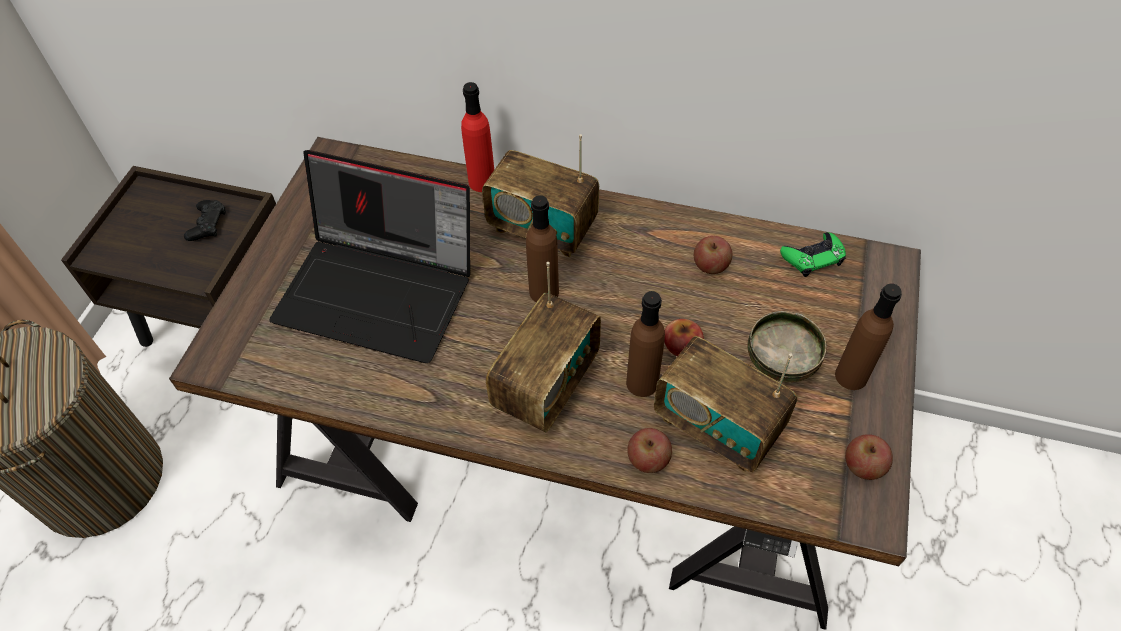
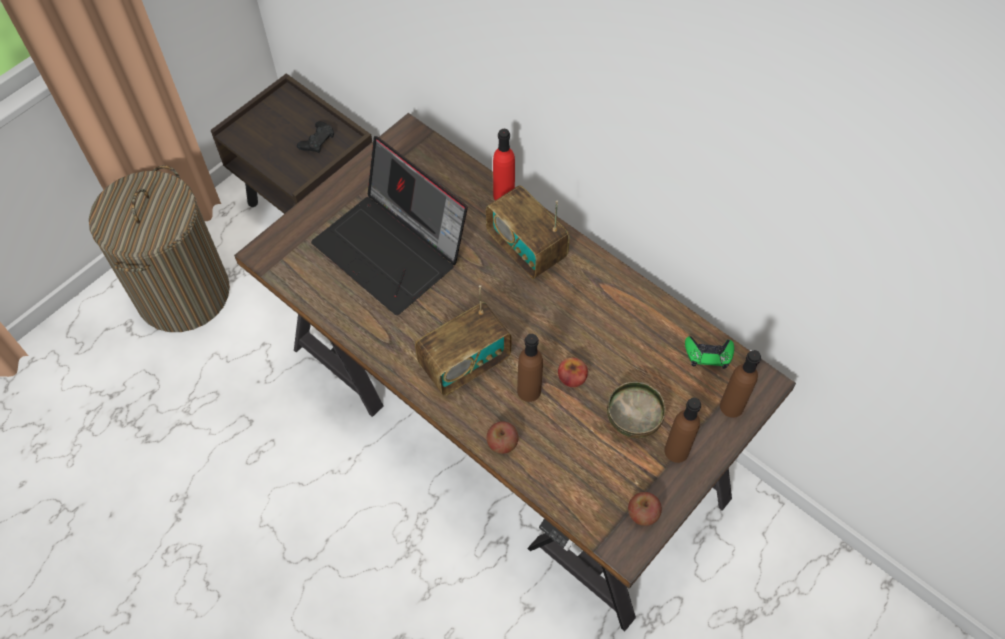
camera: 25 degrees right, 5 degrees up
brown bottle [526,195,559,302] -> brown bottle moved to [720,350,761,418]
radio [654,336,797,472] -> none
apple [694,236,732,274] -> none

